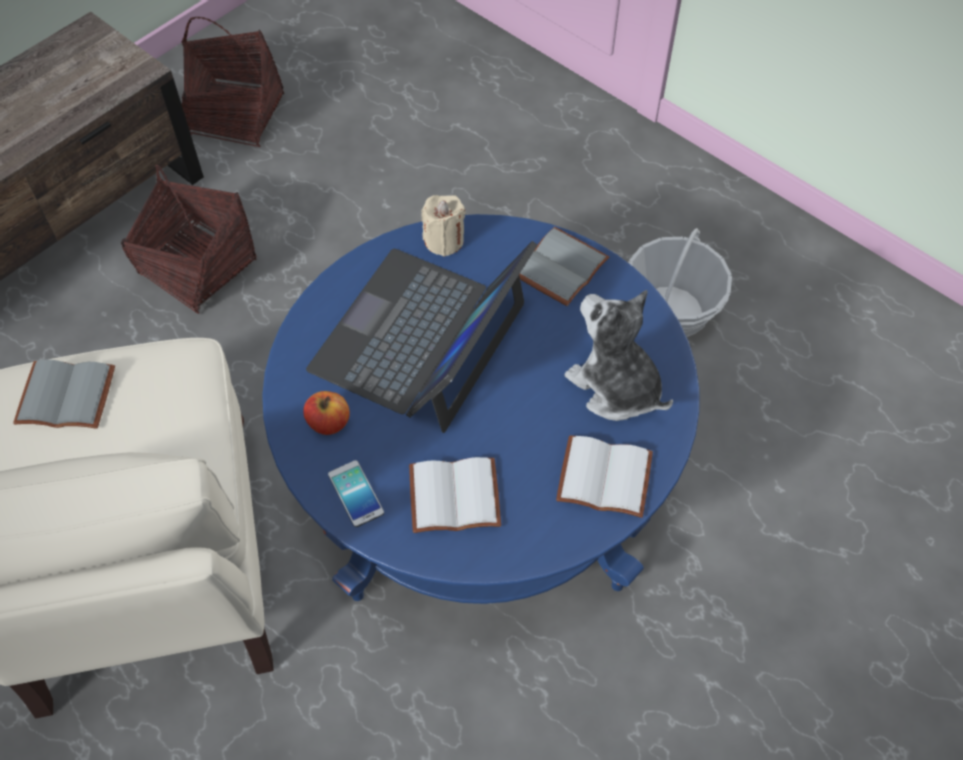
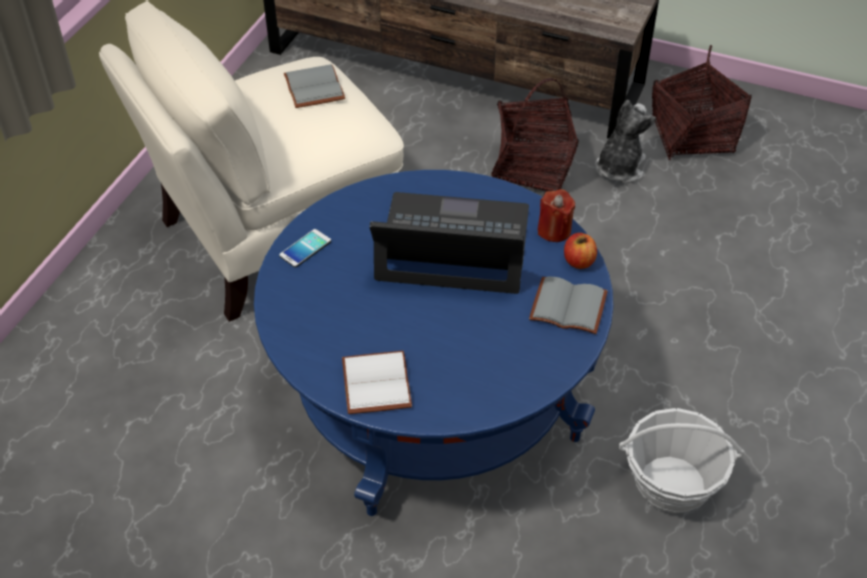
camera: 70 degrees right, 10 degrees down
apple [303,391,350,435] -> apple moved to [564,233,597,269]
white book [409,457,501,533] -> none
beige candle [422,195,466,257] -> red candle [537,189,575,242]
plush toy [565,290,673,421] -> plush toy moved to [595,100,656,184]

